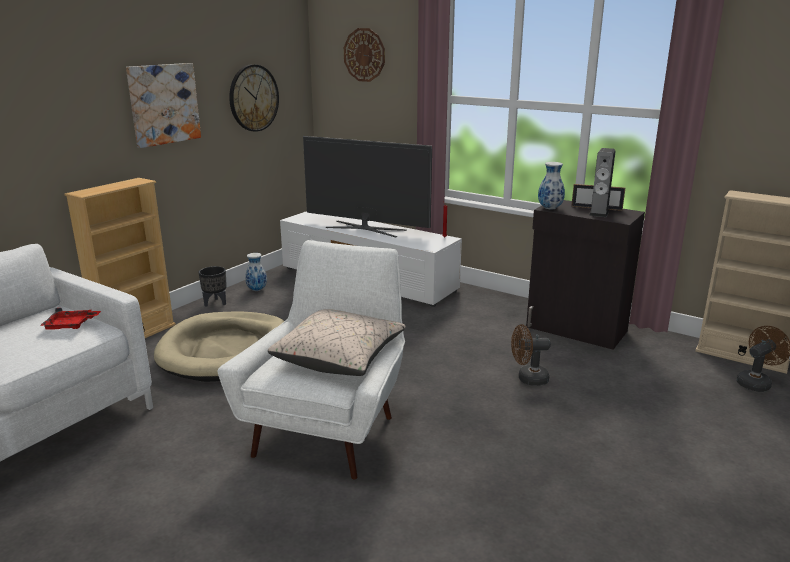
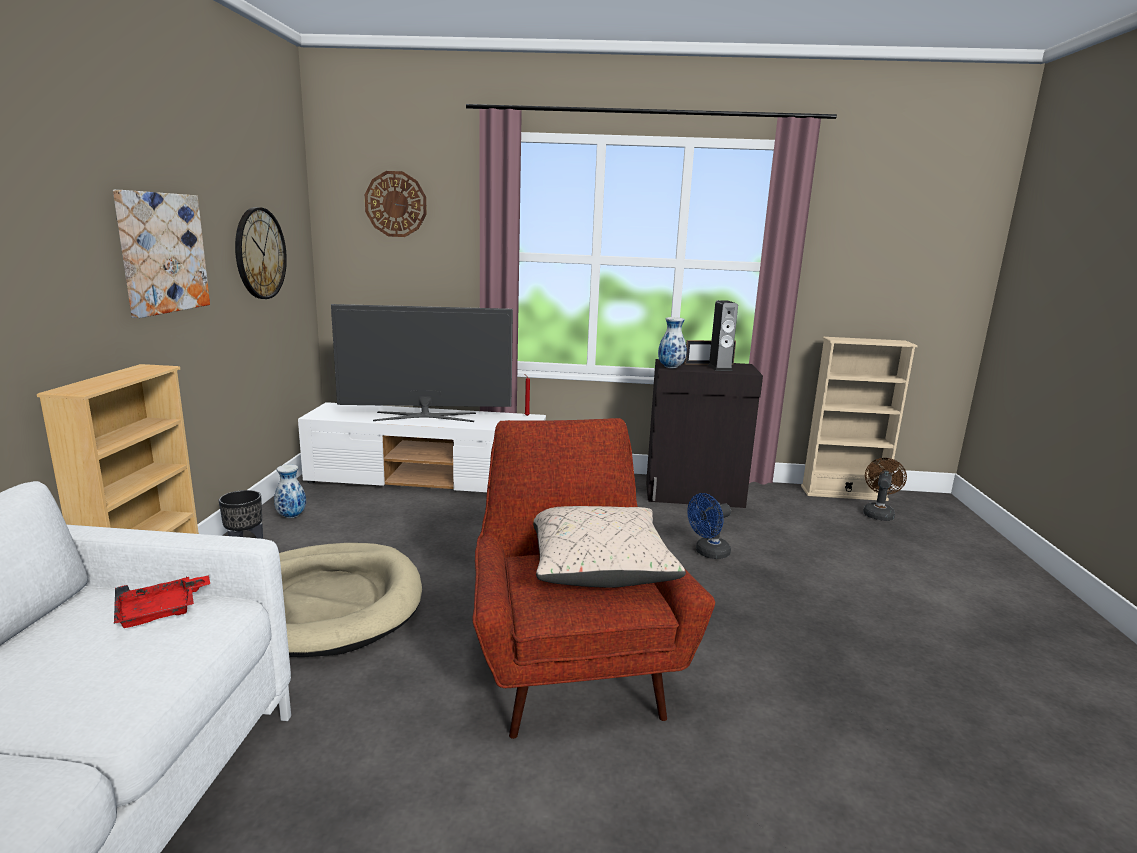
camera: 30 degrees left, 5 degrees down
white armchair [218,240,405,479] -> red armchair [472,418,715,739]
brown fan [511,324,551,386] -> blue fan [687,493,731,559]

